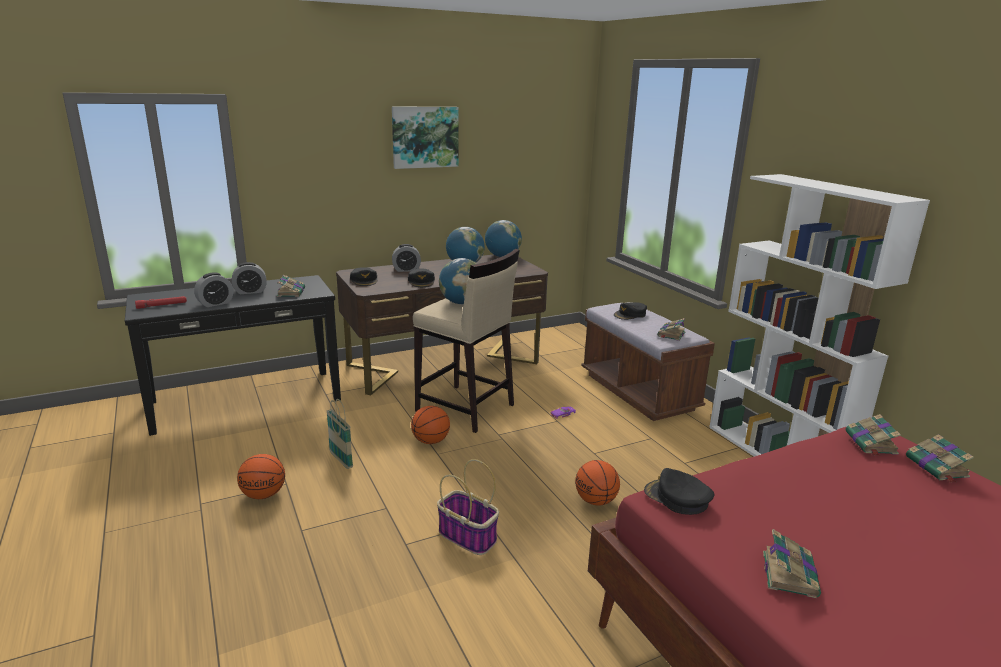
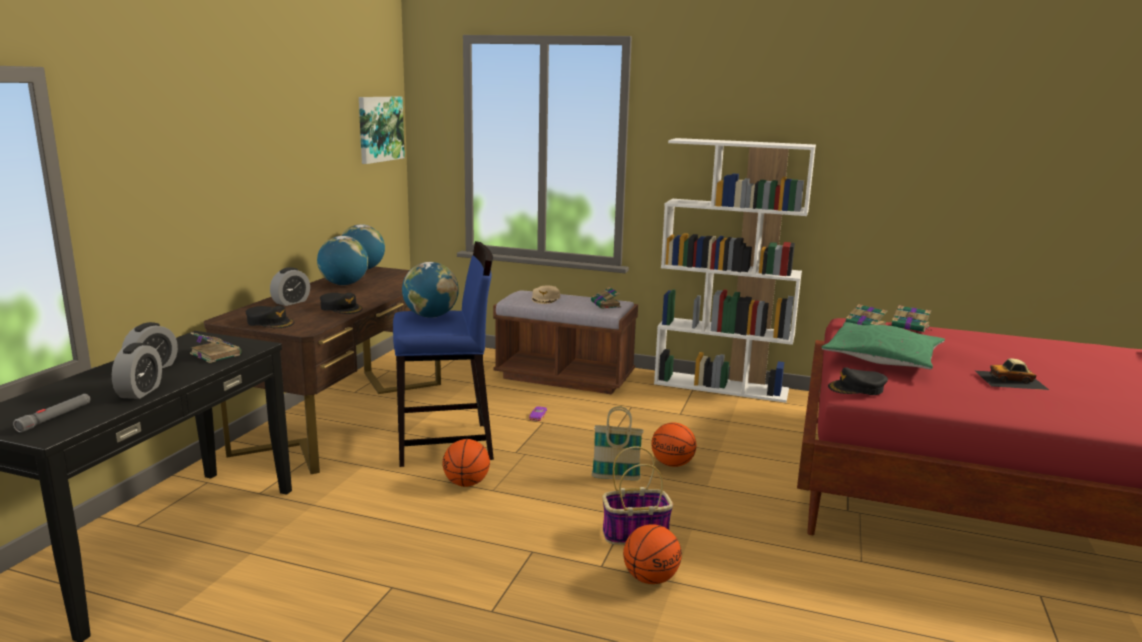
camera: 45 degrees left, 5 degrees down
red flashlight [135,296,187,309] -> grey flashlight [13,394,90,433]
basketball [237,454,285,499] -> basketball moved to [623,524,682,584]
basket [327,399,353,469] -> basket moved to [592,406,643,480]
picture [392,107,459,169] -> picture moved to [359,97,405,164]
beige stool [413,248,520,433] -> blue stool [393,241,494,467]
black cap [614,302,647,320] -> beige cap [532,286,560,304]
book [763,529,821,598] -> none
none -> green pillow [822,322,945,369]
none -> toy car [975,358,1049,390]

